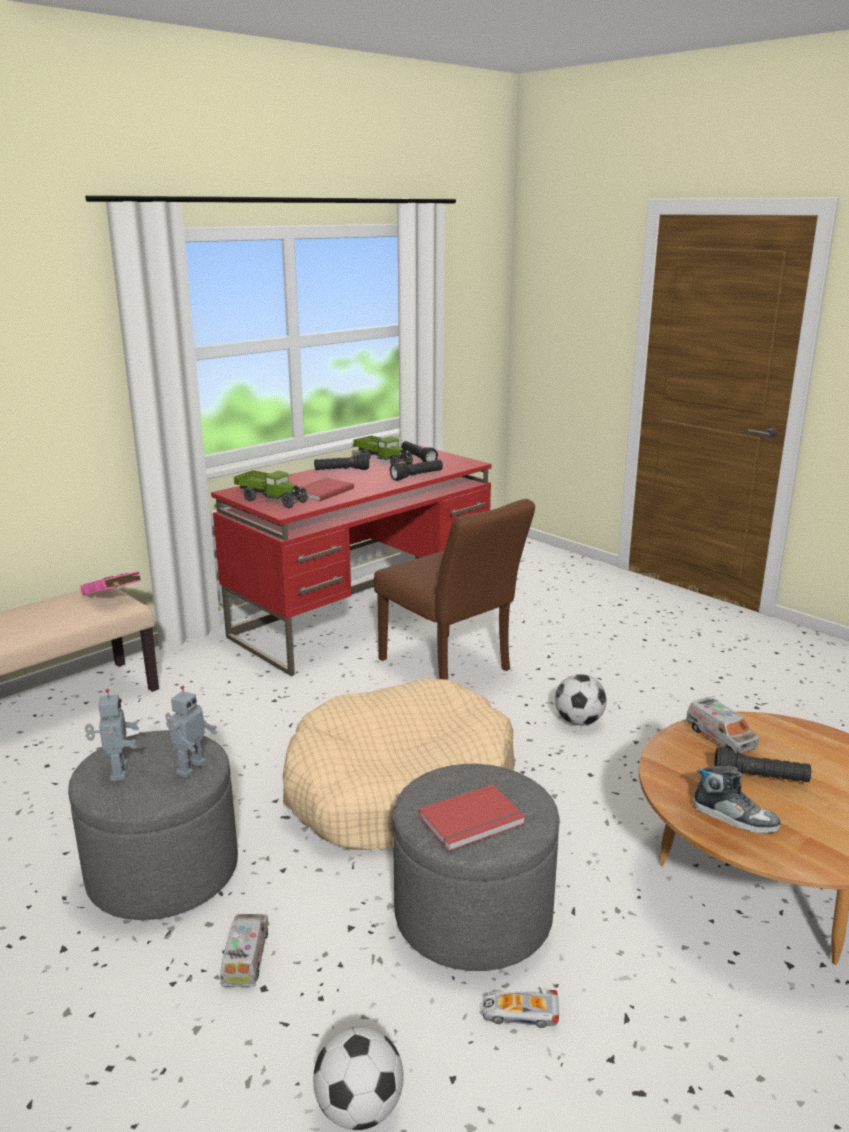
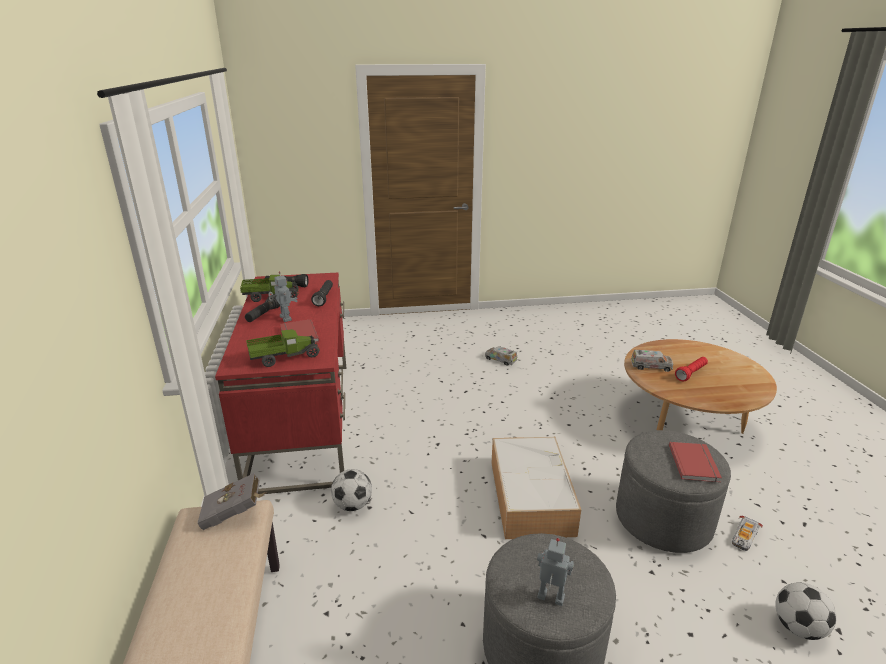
camera: 55 degrees left, 5 degrees up
pink book [80,571,141,595] -> grey book [197,473,267,530]
toy robot [165,686,217,778] -> toy robot moved to [268,271,298,322]
toy truck [220,914,269,987] -> toy truck moved to [485,346,517,366]
beige dog bed [283,679,515,850] -> storage box [491,437,581,539]
brown chair [374,499,535,680] -> none
football [555,674,607,726] -> football moved to [331,469,372,511]
shoe [693,766,781,834] -> none
black flashlight [714,746,811,782] -> red flashlight [675,357,708,381]

